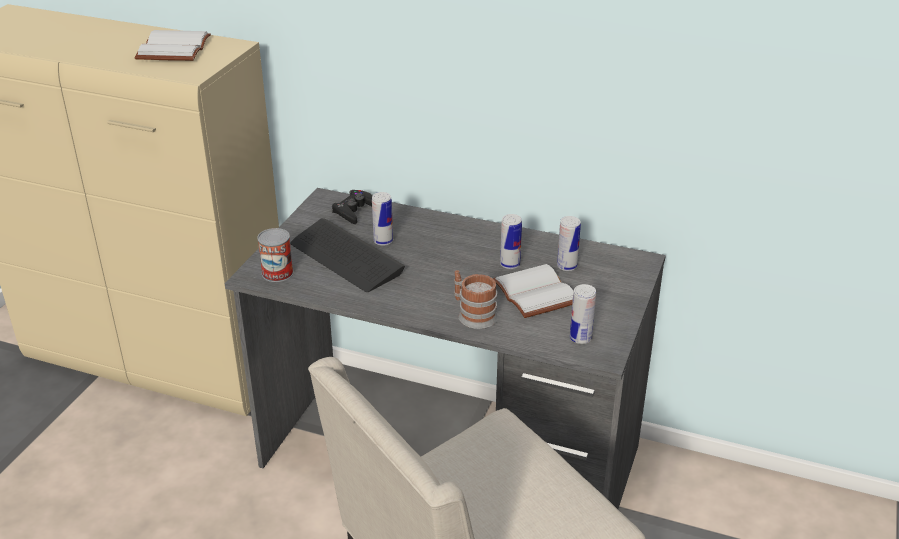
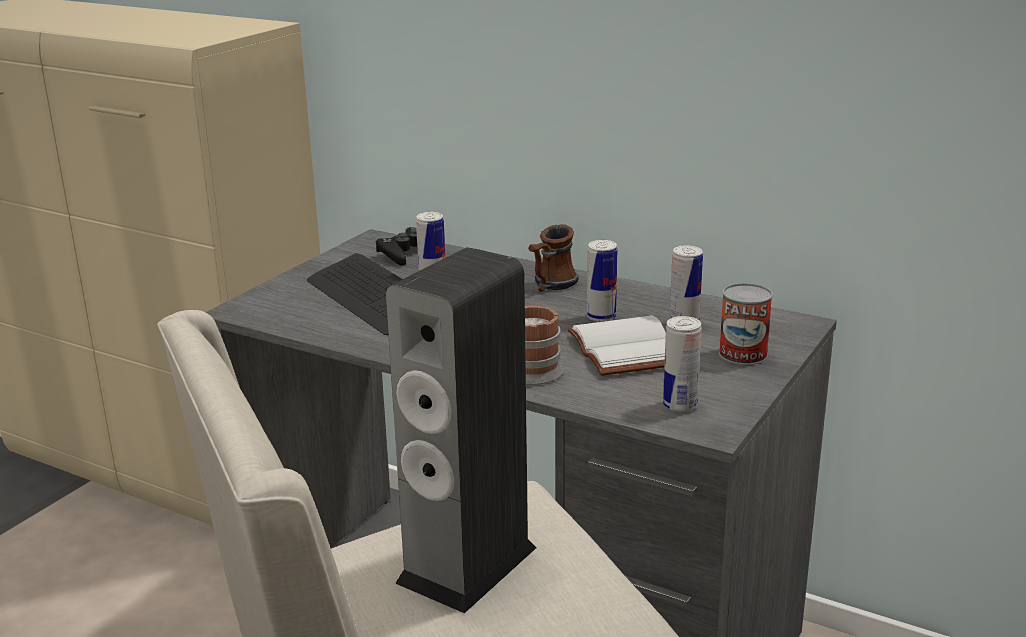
camera: 10 degrees right, 10 degrees down
white book [135,30,211,61] -> none
can [257,228,293,282] -> can moved to [719,283,773,365]
none -> speaker [386,247,536,613]
none -> mug [528,224,578,292]

